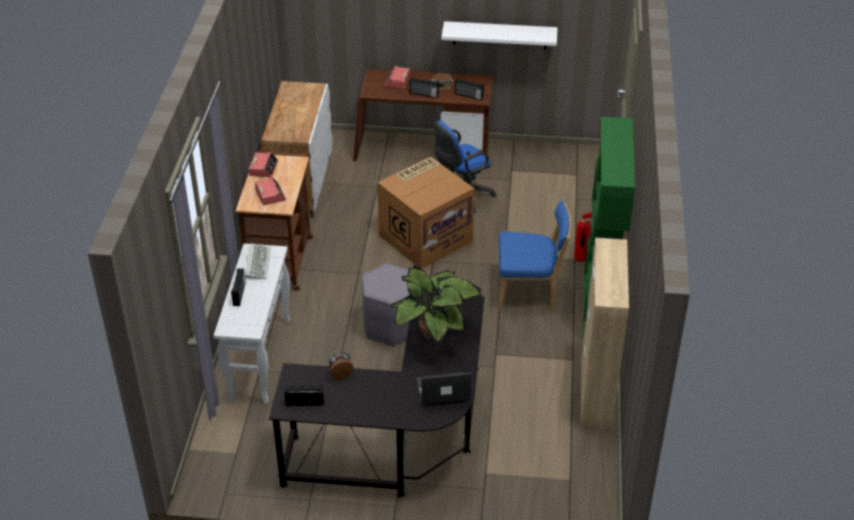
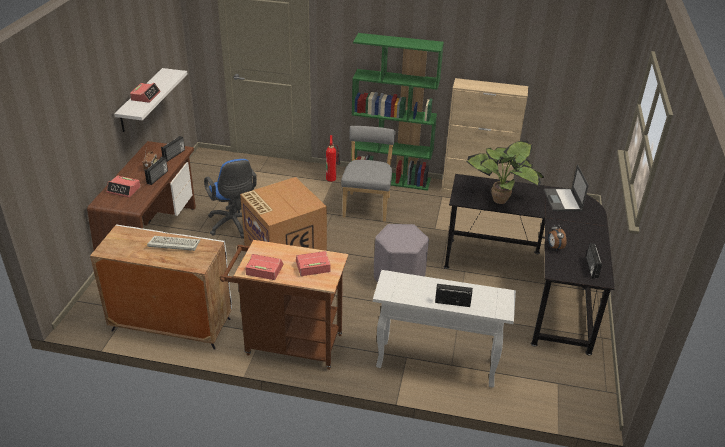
camera: 85 degrees left, 5 degrees down
keyboard [245,243,271,279] -> keyboard moved to [147,236,200,251]
blue chair [498,200,571,310] -> grey chair [341,126,396,222]
none -> alarm clock [130,83,161,103]

